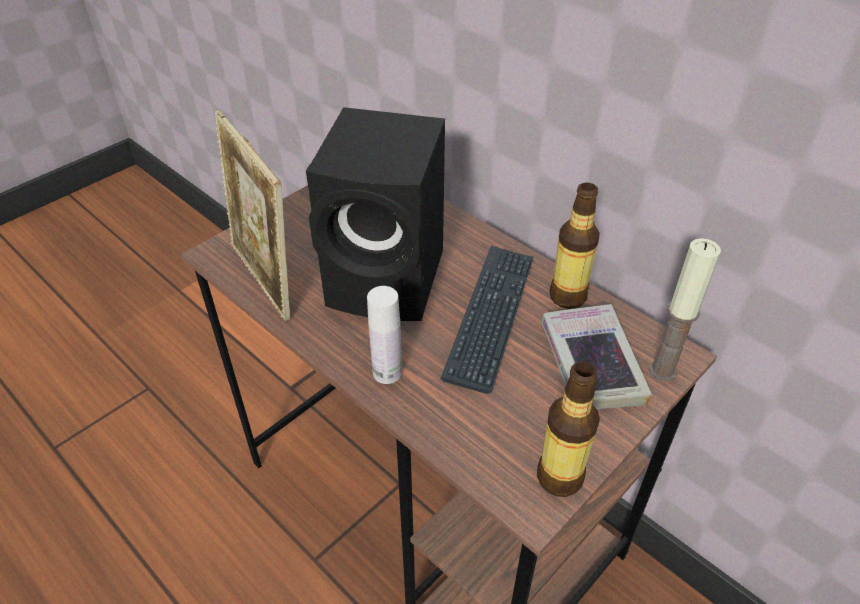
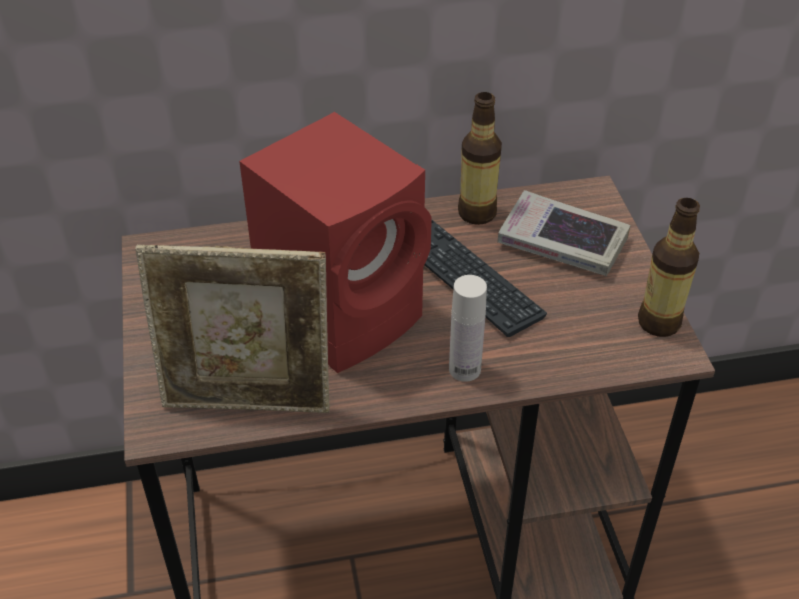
camera: 55 degrees left, 0 degrees up
black speaker [306,107,445,321] -> red speaker [239,112,432,373]
candle [648,238,721,381] -> none

